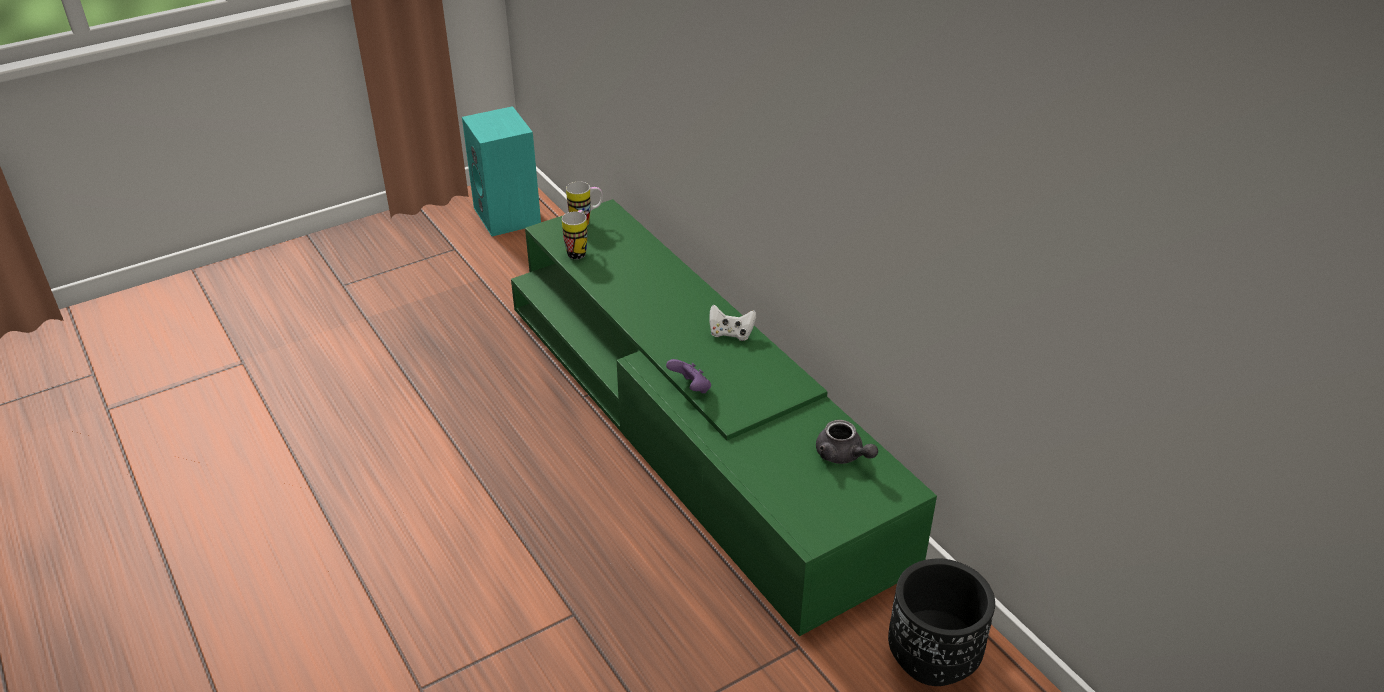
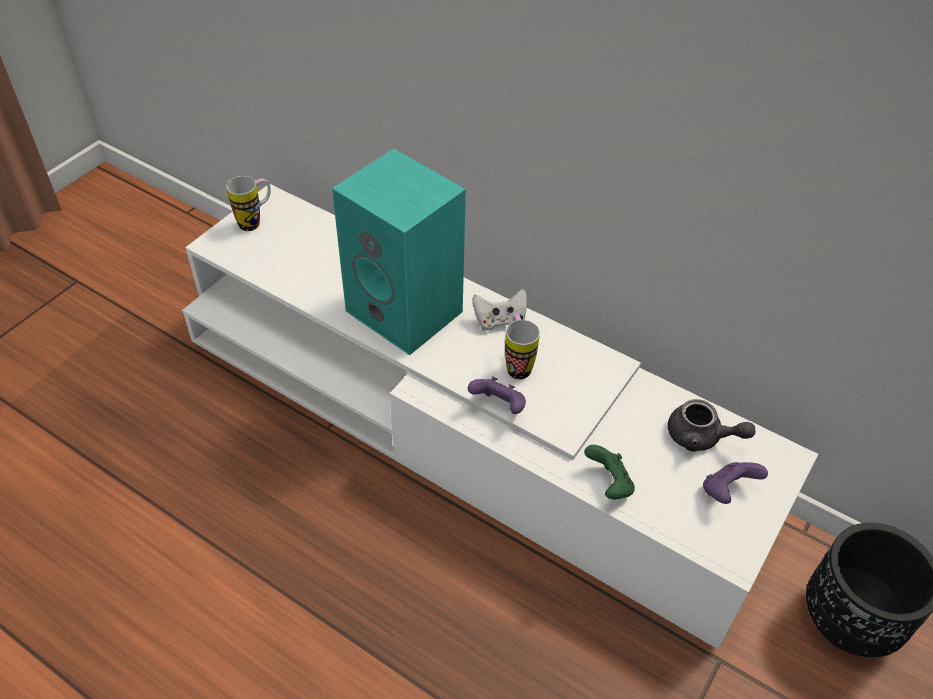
camera: 25 degrees left, 10 degrees up
turquoise speaker [462,106,541,237] -> turquoise speaker moved to [332,149,466,355]
green tv stand [511,199,937,636] -> white tv stand [182,184,818,649]
mug [562,210,587,259] -> mug moved to [505,314,540,379]
none -> green game controller [584,445,635,499]
none -> purple game controller [703,462,768,504]

